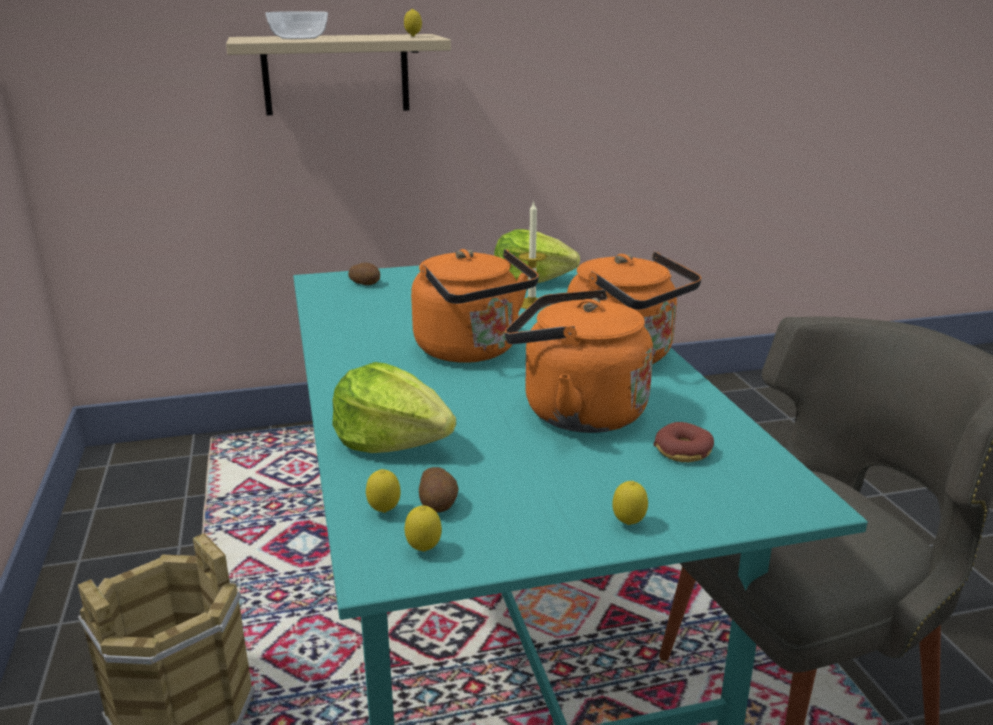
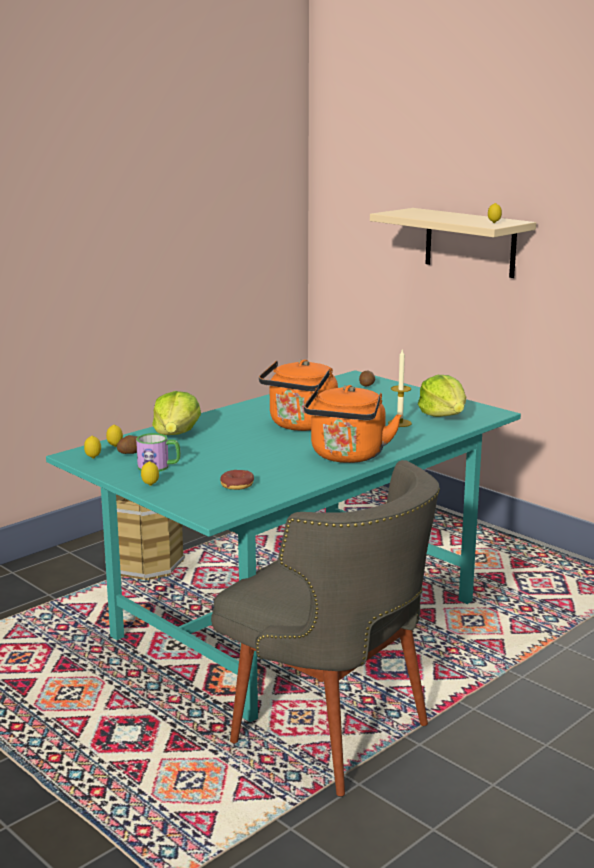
camera: 60 degrees right, 5 degrees down
bowl [265,11,328,39] -> none
orange kettle [505,289,653,433] -> none
none -> mug [136,433,181,472]

